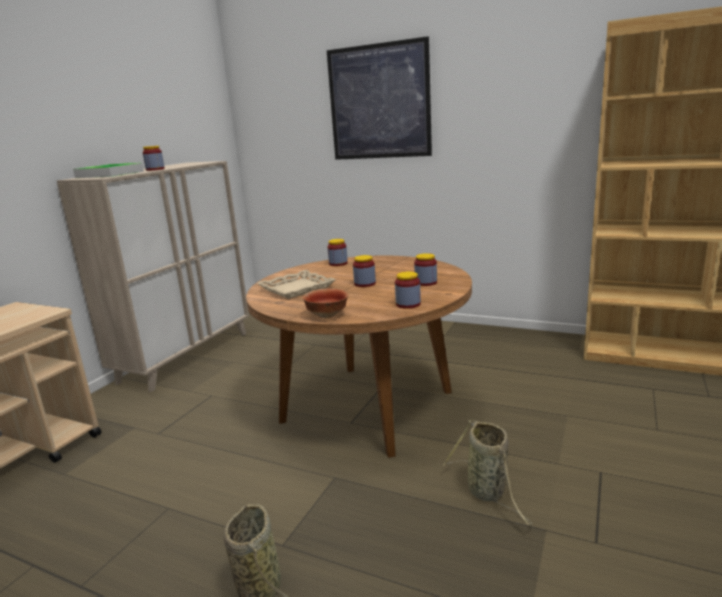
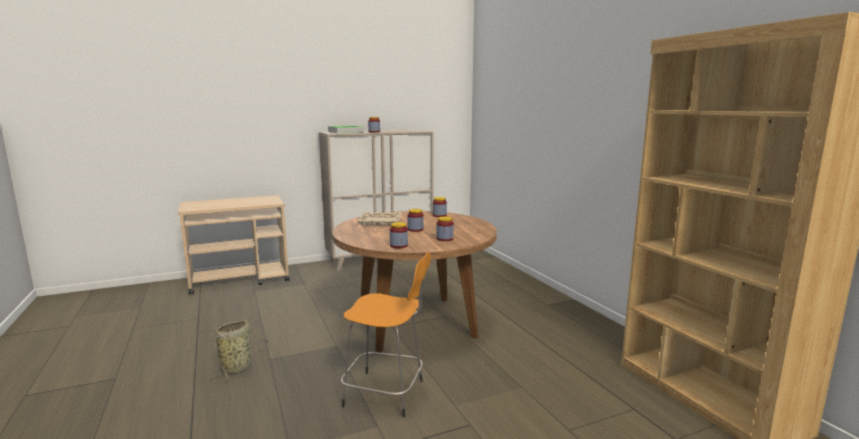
camera: 40 degrees right, 5 degrees down
bowl [302,288,348,318] -> none
picture [327,36,432,160] -> none
basket [443,420,532,525] -> orange stool [341,252,431,417]

